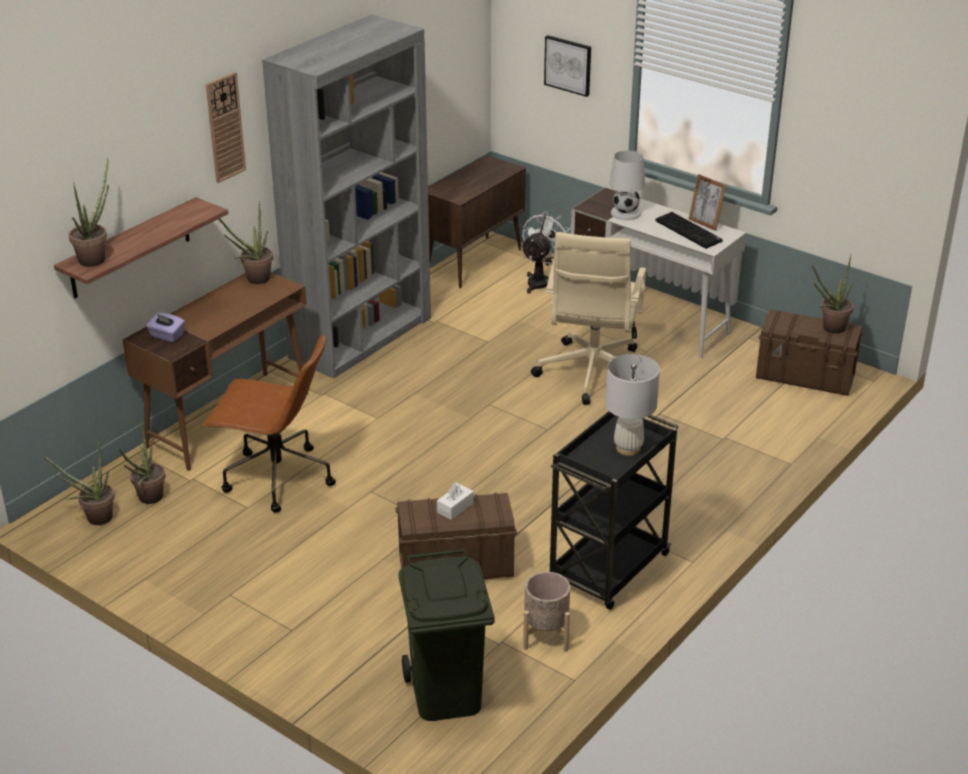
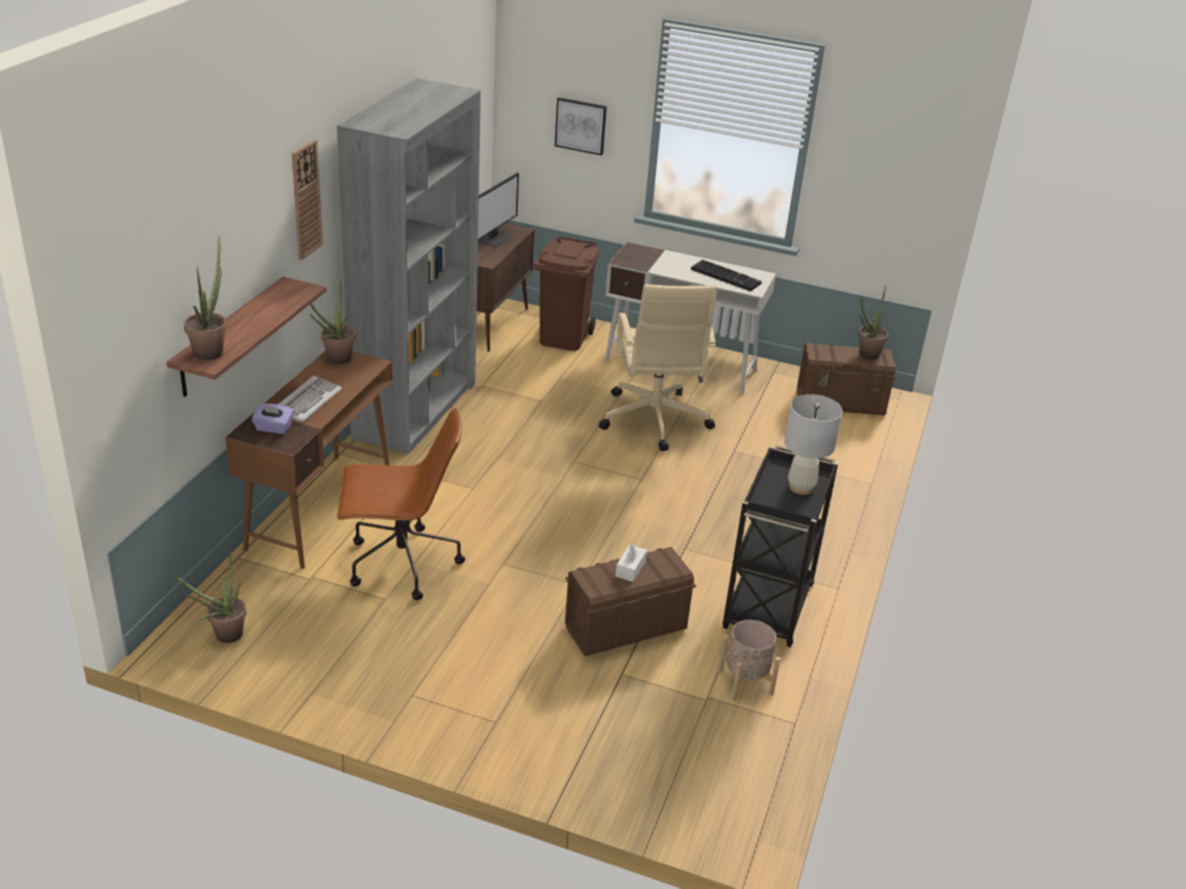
camera: 20 degrees left, 0 degrees up
potted plant [119,419,165,504] -> none
green trash can [399,549,495,721] -> none
white fan [521,211,571,294] -> brown trash can [534,236,600,351]
white table lamp [609,150,645,220] -> none
picture frame [689,174,726,231] -> none
none -> keyboard [278,376,342,422]
none -> monitor [478,173,519,247]

